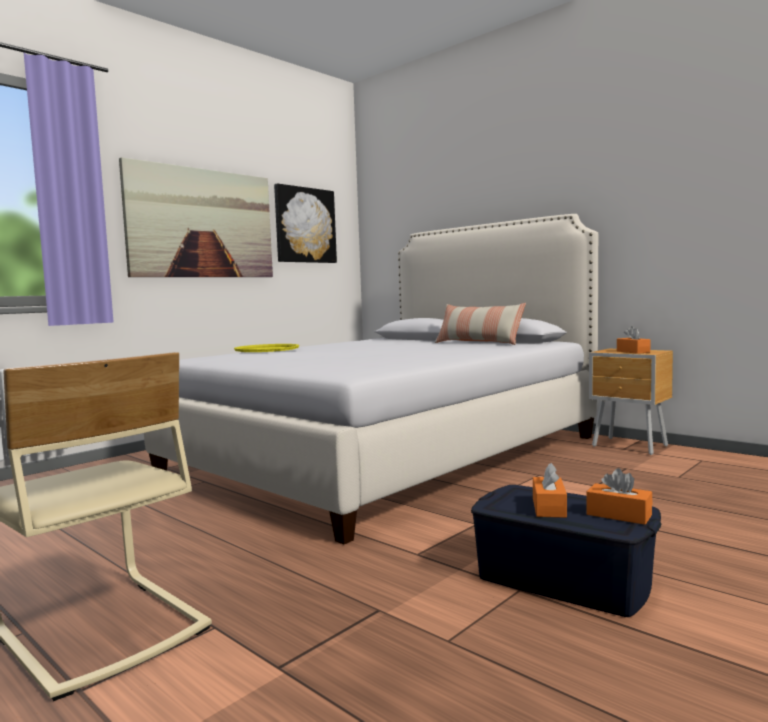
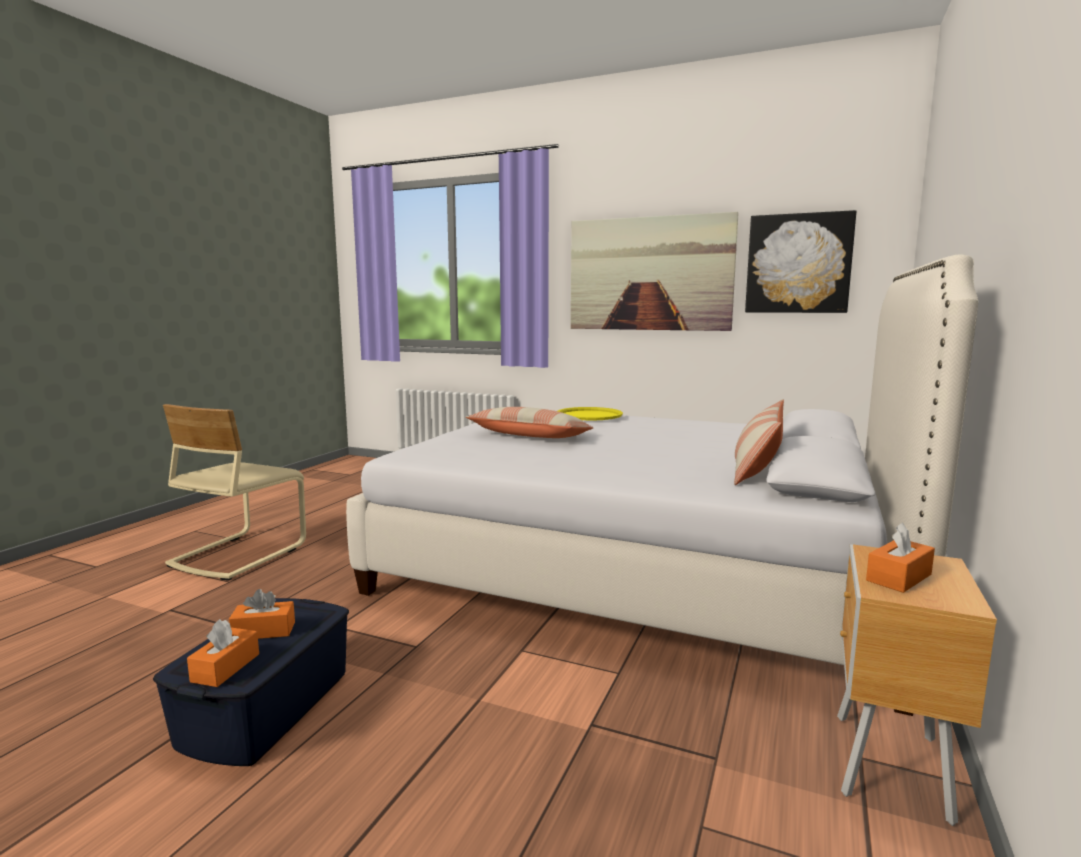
camera: 70 degrees right, 5 degrees up
none -> pillow [466,407,593,438]

